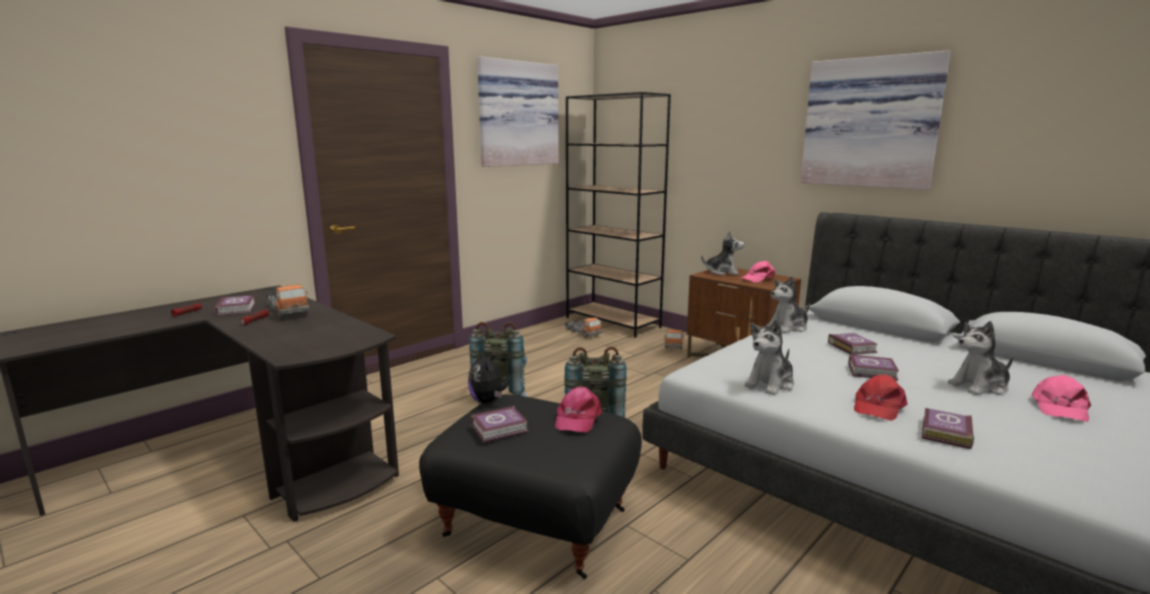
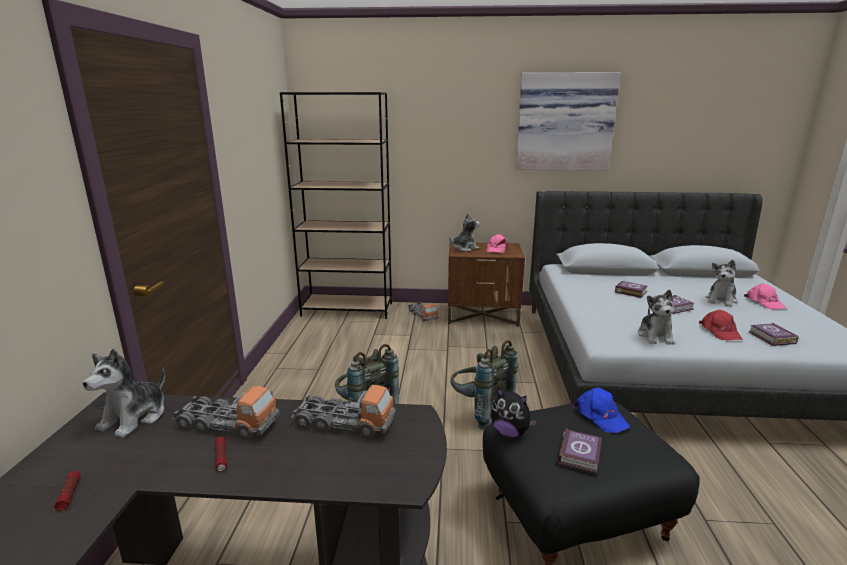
camera: 40 degrees left, 5 degrees up
book [215,295,256,316] -> none
picture [477,56,559,167] -> none
pink cap [555,386,602,433] -> blue cap [573,387,630,433]
toy truck [565,317,602,338] -> toy truck moved to [291,385,396,438]
plush toy [766,276,810,333] -> plush toy moved to [83,349,165,438]

